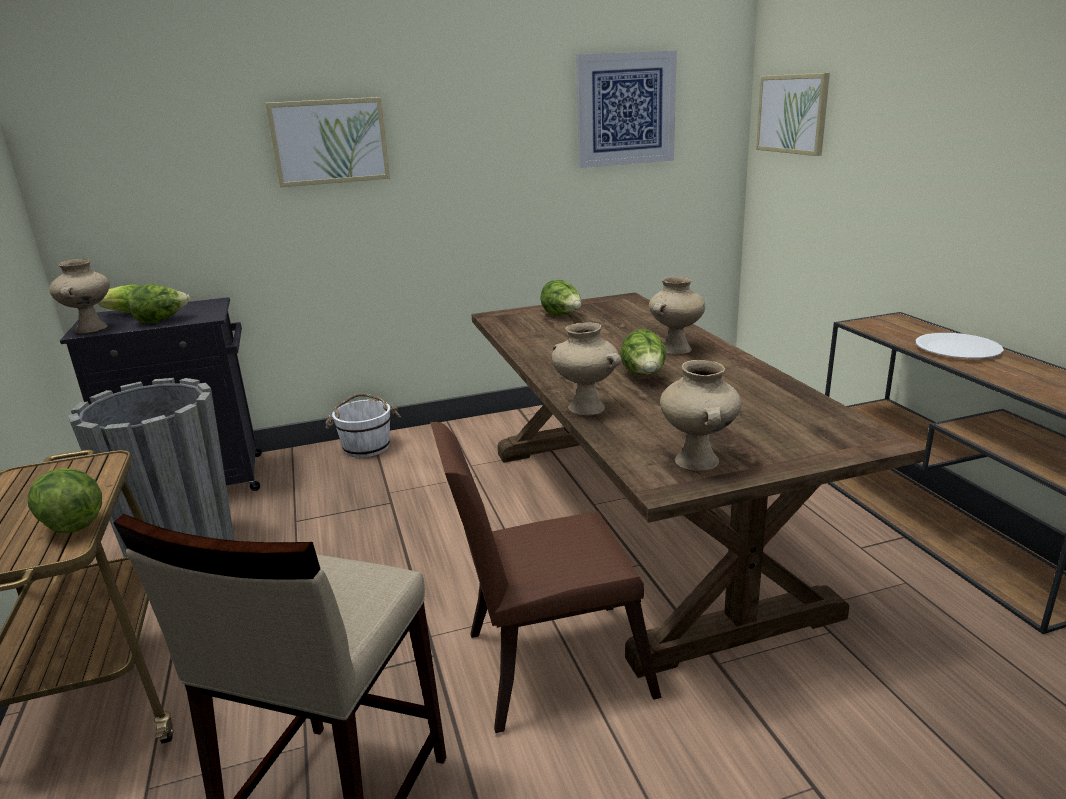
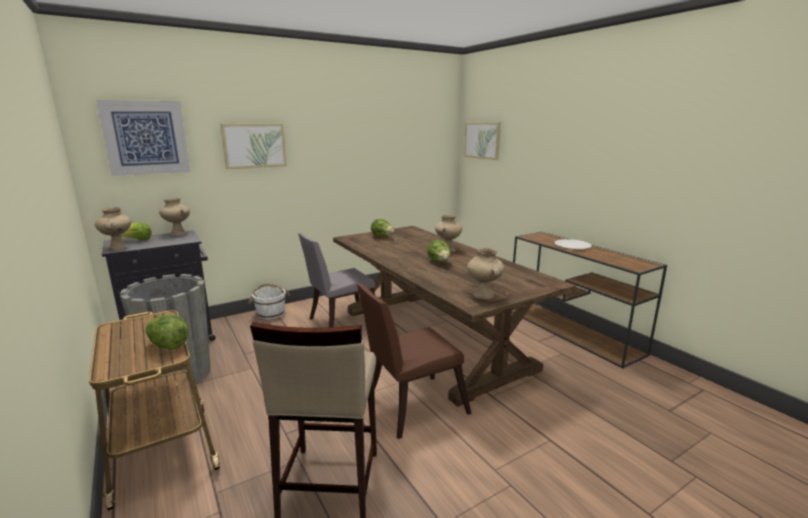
camera: 15 degrees left, 5 degrees down
lettuce [127,284,191,324] -> none
beige vase [551,322,622,415] -> beige vase moved to [159,198,190,236]
picture [576,51,677,168] -> picture moved to [96,100,190,176]
none -> grey chair [298,233,375,328]

